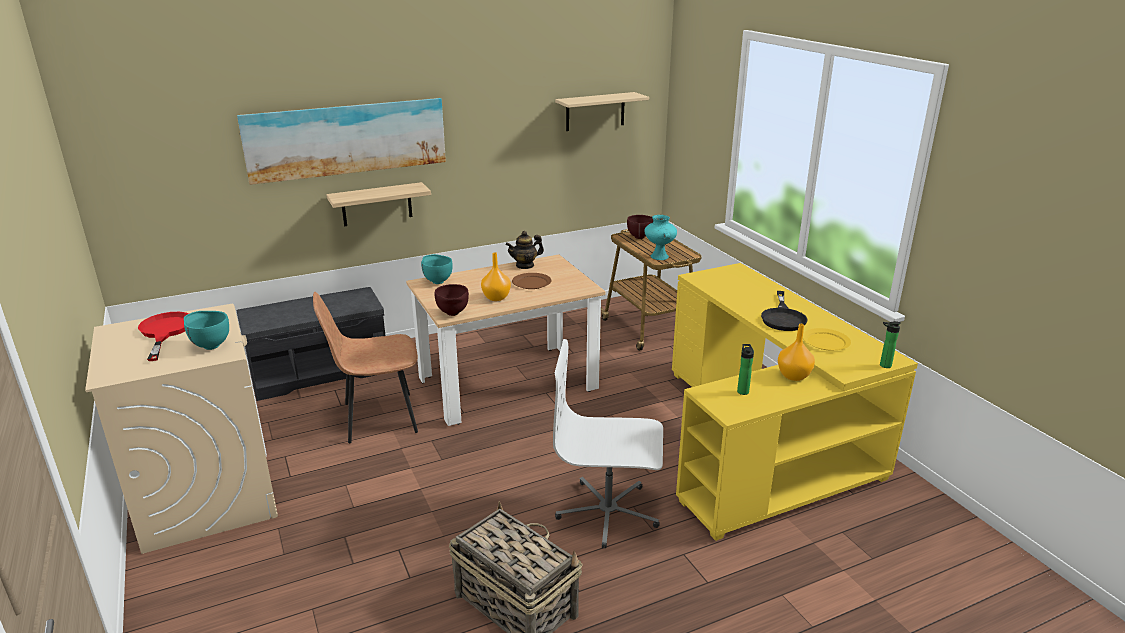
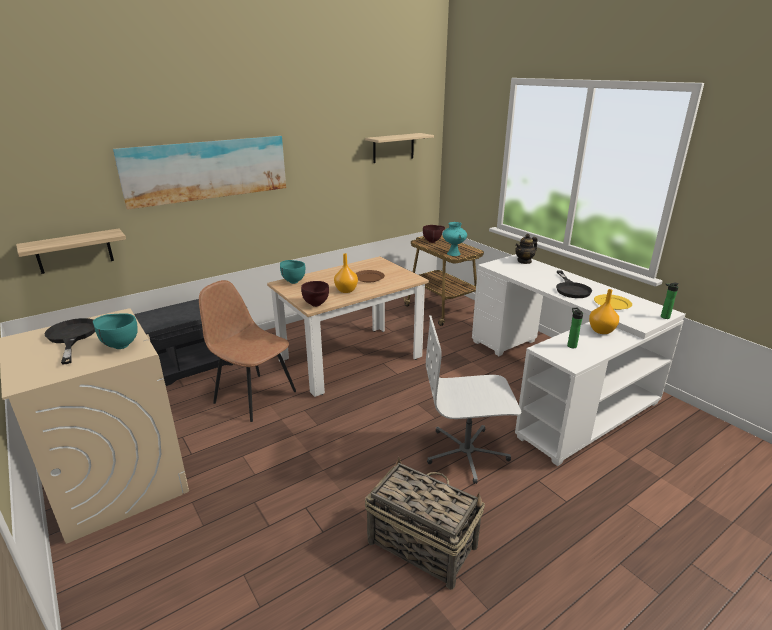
camera: 10 degrees left, 0 degrees up
red frying pan [138,312,189,361] -> black frying pan [44,318,95,365]
brown chair [313,292,418,443] -> brown chair turned 60 degrees clockwise [199,280,296,422]
shelf [326,182,431,226] -> shelf moved to [16,228,126,274]
teapot [506,231,544,269] -> teapot moved to [515,234,537,264]
yellow desk [672,263,918,541] -> white desk [472,254,686,466]

